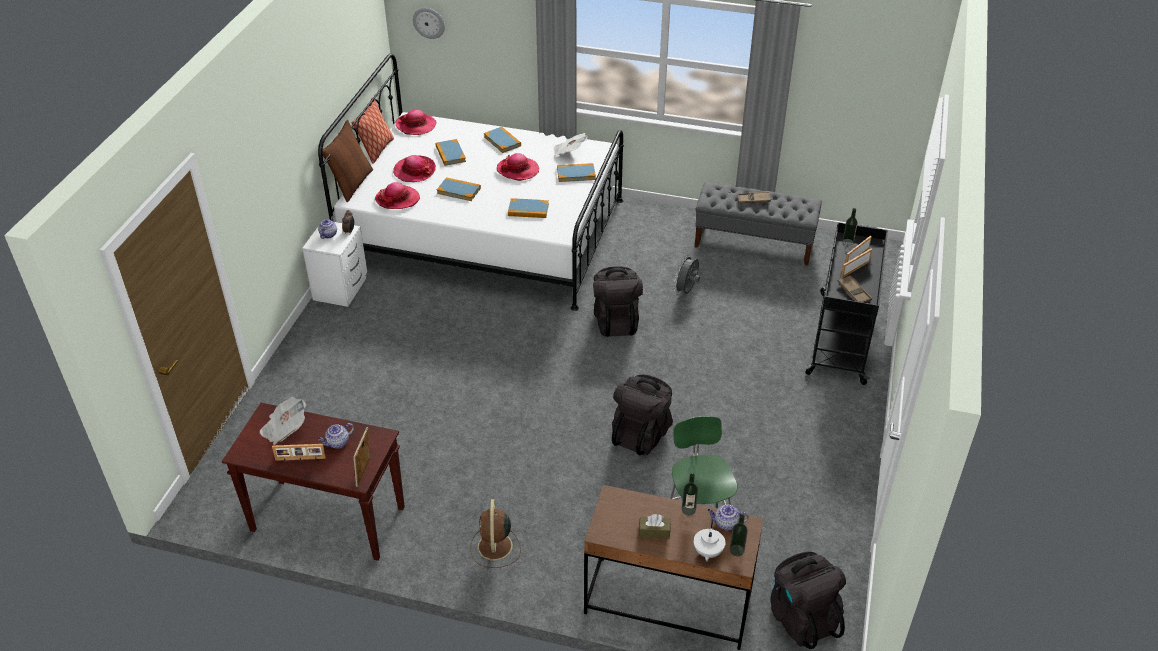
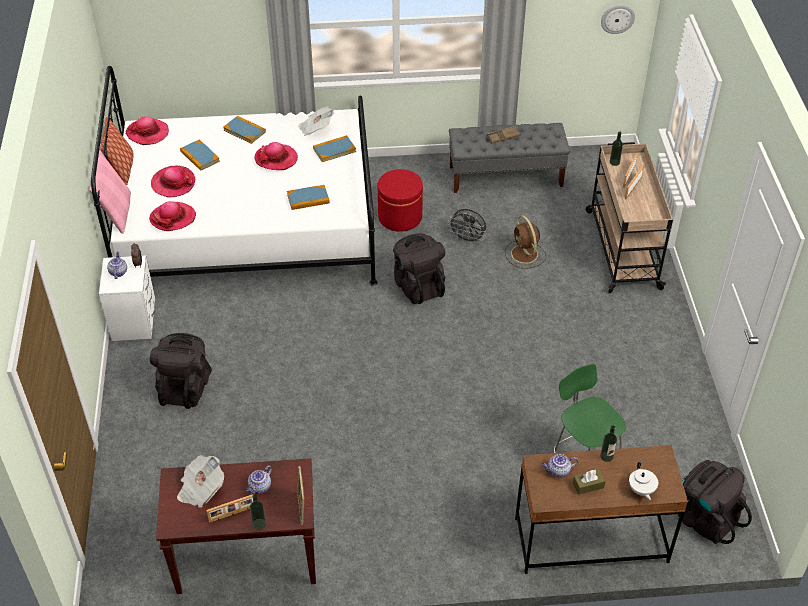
camera: 20 degrees left, 5 degrees up
brown pillow [323,120,373,202] -> pink pillow [89,149,131,234]
wall clock [413,8,445,39] -> wall clock moved to [601,5,635,34]
book [437,177,481,201] -> none
brown fan [470,499,521,568] -> brown fan moved to [505,215,546,269]
black backpack [612,375,673,455] -> black backpack moved to [150,333,212,409]
grey fan [674,254,700,294] -> grey fan turned 75 degrees counterclockwise [448,209,486,244]
teapot [707,505,749,530] -> teapot moved to [542,454,578,478]
bottle [730,514,748,556] -> bottle moved to [250,494,266,530]
black cart [805,222,888,385] -> beige cart [586,142,673,293]
brown tray [837,275,872,303] -> none
none -> red ottoman [377,169,423,232]

